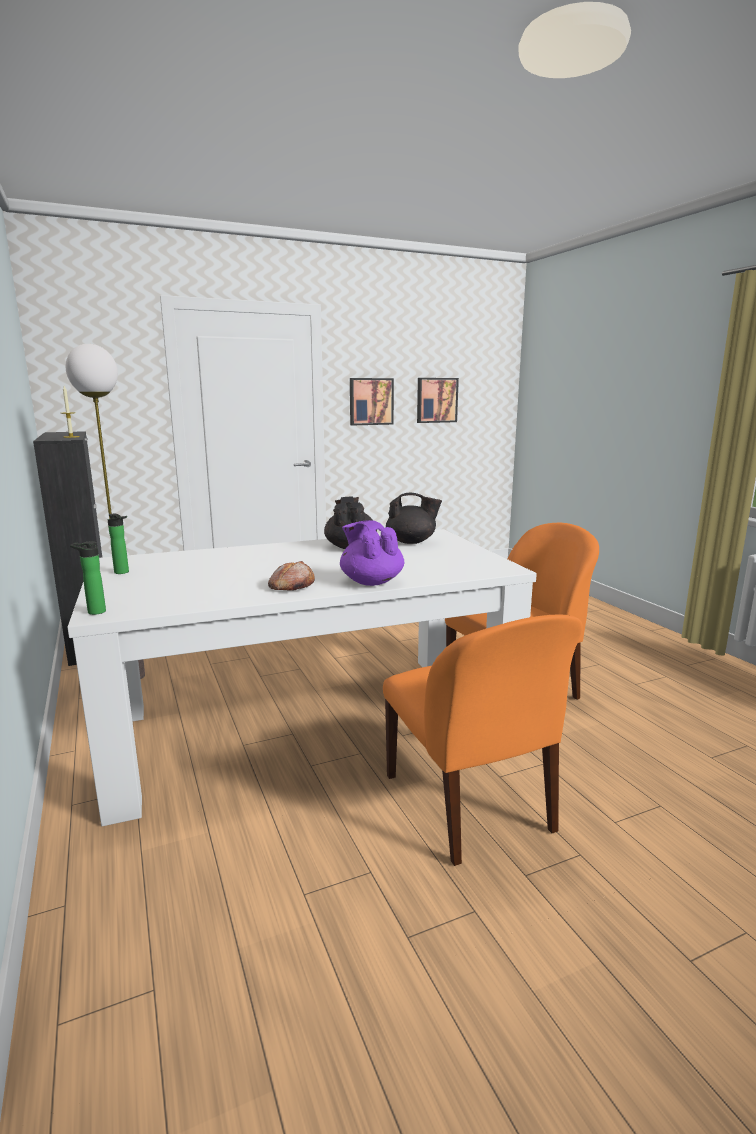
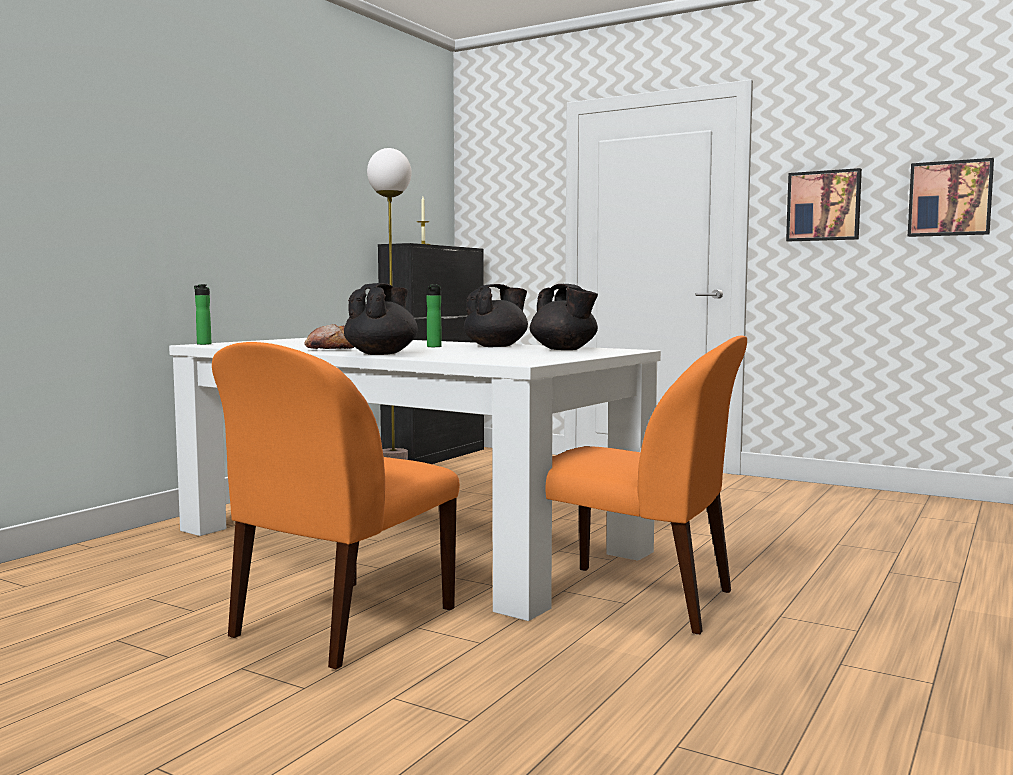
camera: 55 degrees right, 10 degrees down
bottle [108,514,129,574] -> bottle moved to [426,284,442,347]
purple teapot [340,520,405,586] -> black teapot [344,283,418,355]

